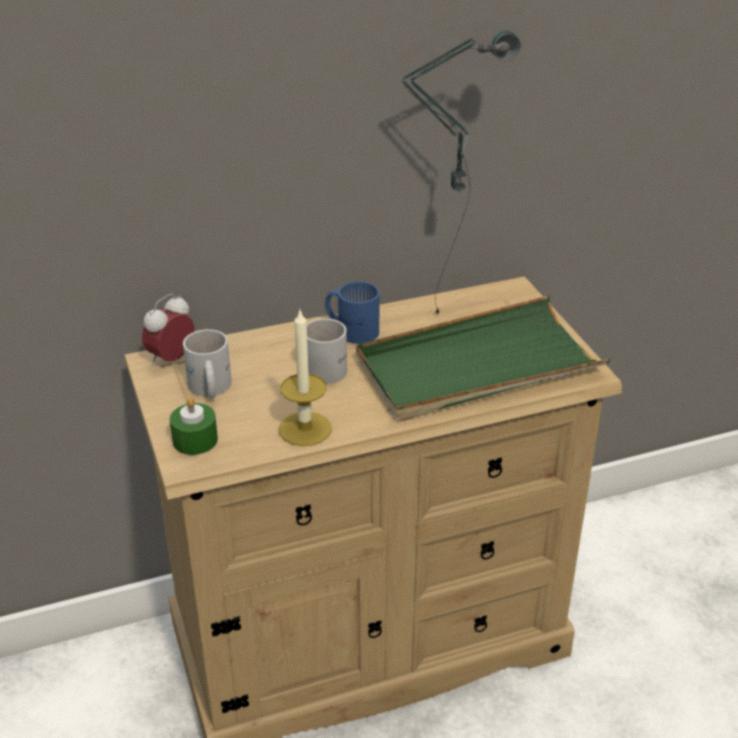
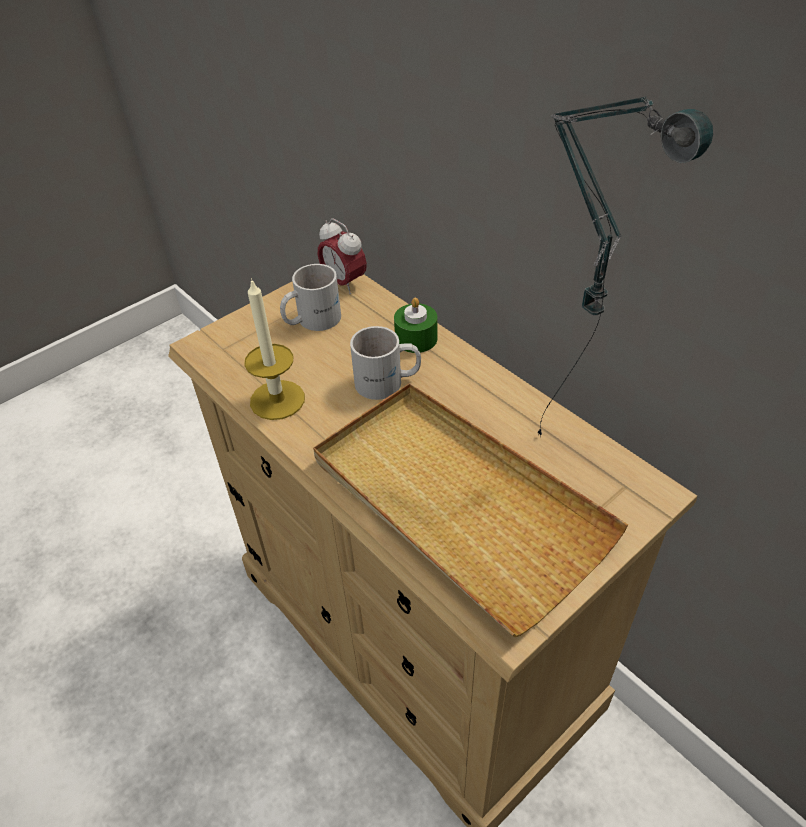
camera: 70 degrees right, 10 degrees up
alarm clock [142,294,195,365] -> alarm clock turned 150 degrees counterclockwise [318,218,367,294]
green candle [170,397,218,455] -> green candle moved to [394,298,437,353]
blue mug [325,281,380,344] -> none
green tray [356,295,611,421] -> beige tray [313,383,628,637]

